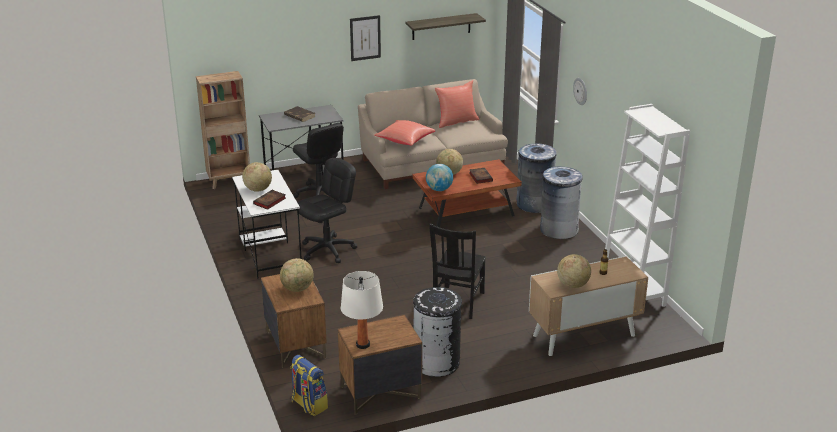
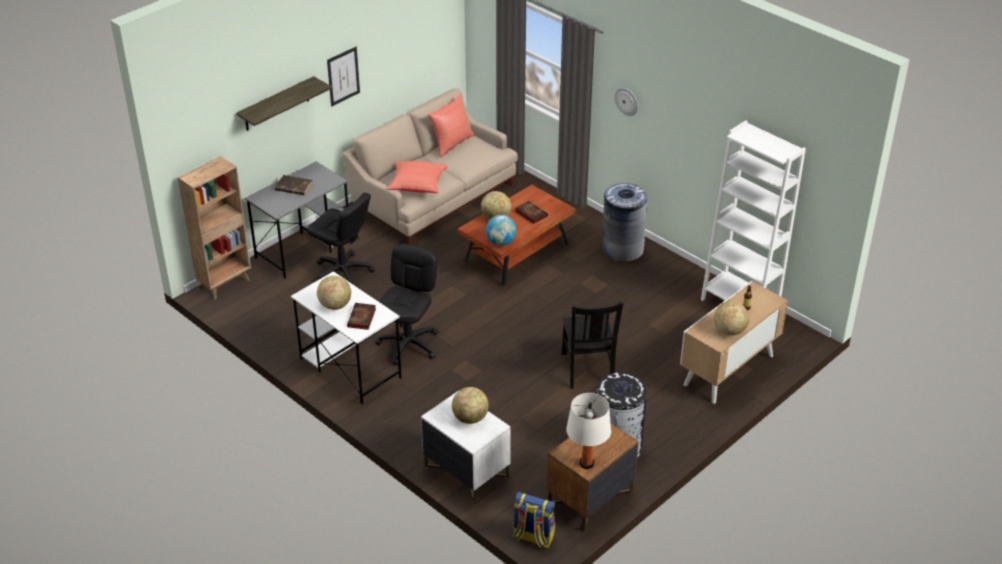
camera: 25 degrees left, 10 degrees up
brown nightstand [261,274,327,368] -> white nightstand [421,391,511,504]
shelf [405,13,486,40] -> shelf moved to [236,76,332,131]
grey trash can [517,144,557,213] -> none

